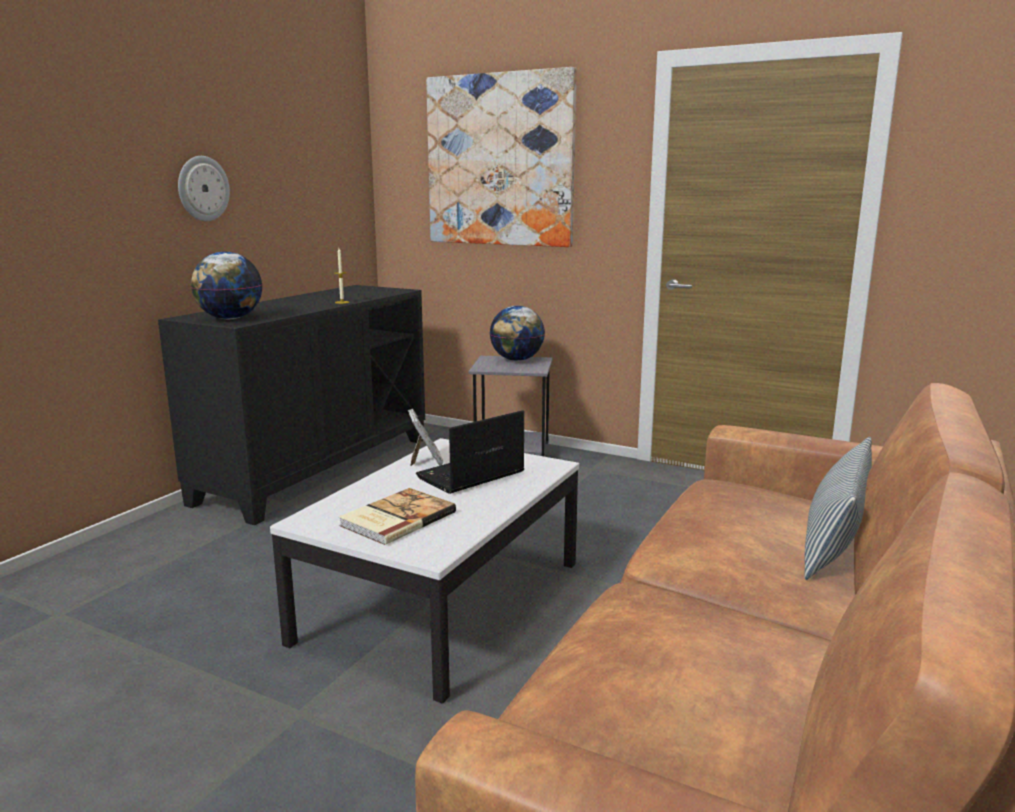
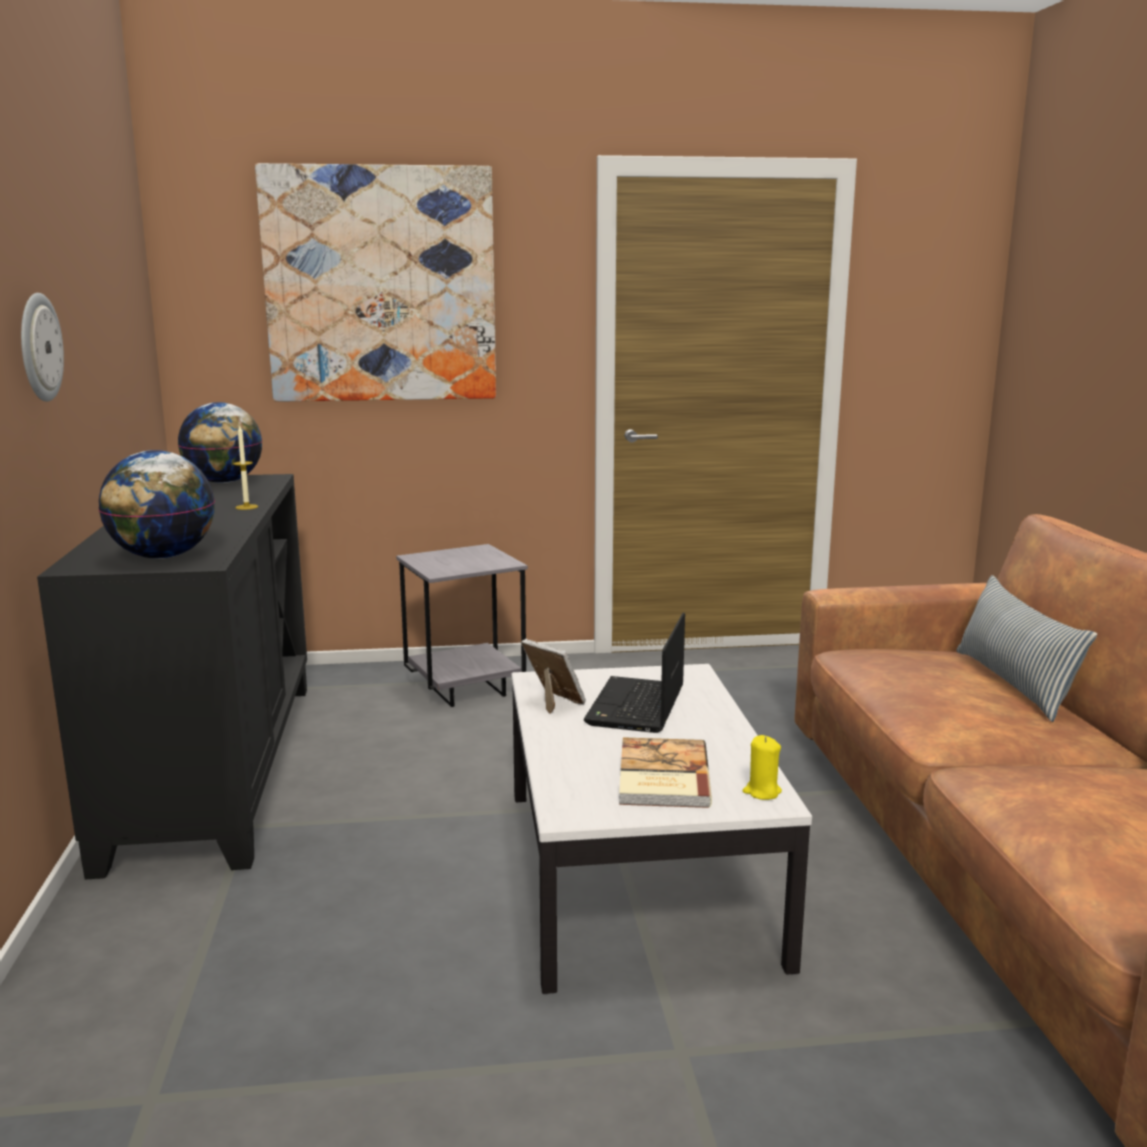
camera: 35 degrees left, 0 degrees up
globe [490,306,545,361] -> globe moved to [178,402,262,483]
none -> yellow candle [743,735,782,800]

